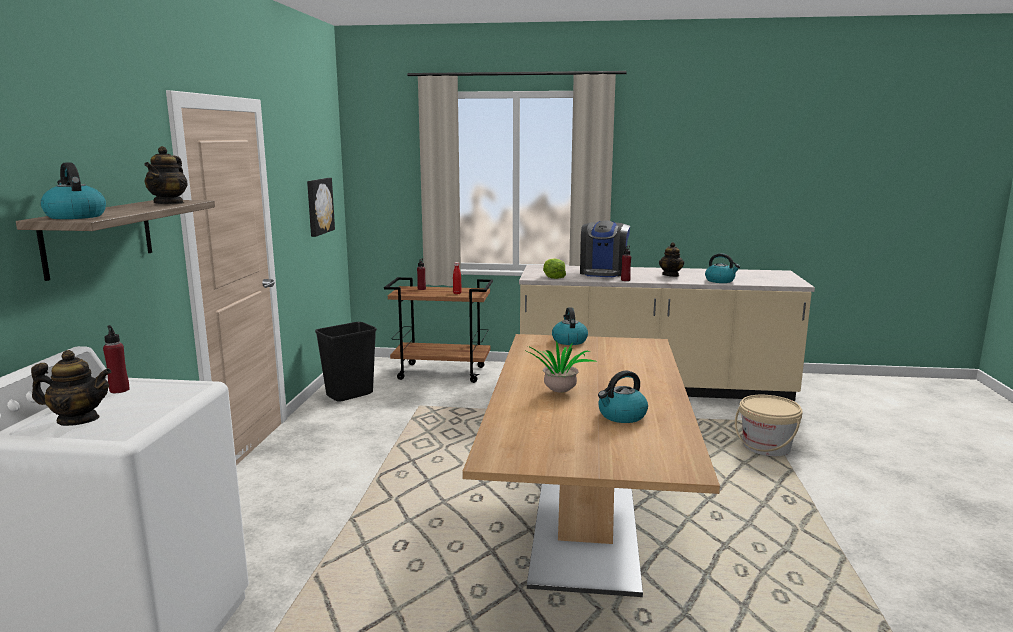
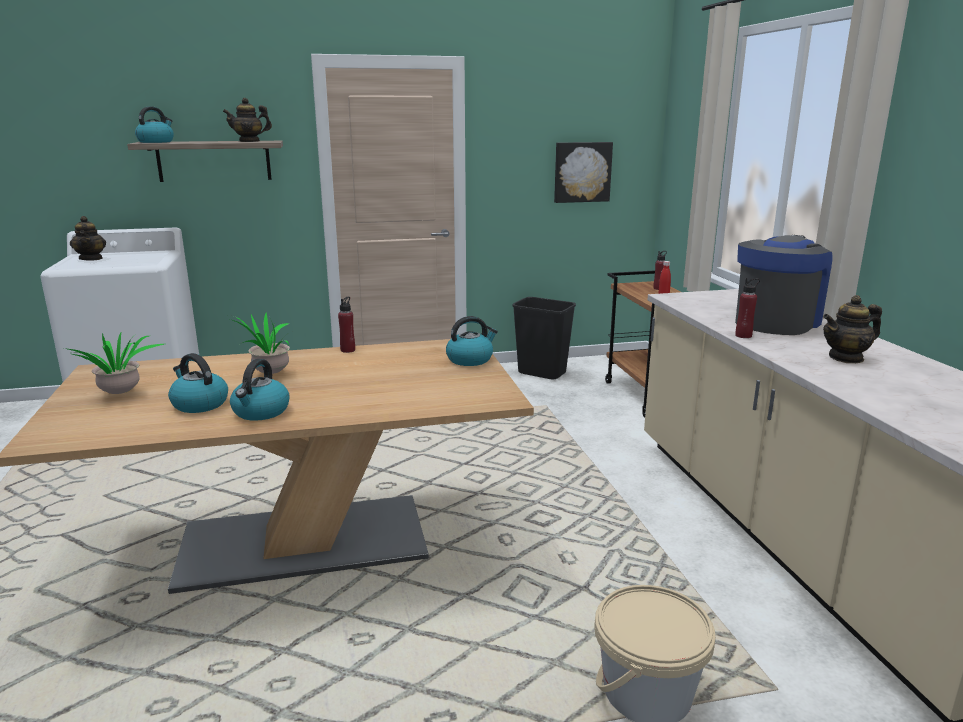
camera: 70 degrees right, 5 degrees up
red bottle [103,325,129,393] -> red bottle moved to [338,297,355,353]
lettuce [543,258,566,279] -> none
coffee machine [580,220,630,277] -> coffee machine turned 135 degrees clockwise [735,235,833,335]
kettle [705,253,740,283] -> kettle moved to [230,359,290,421]
none -> potted plant [64,333,164,394]

